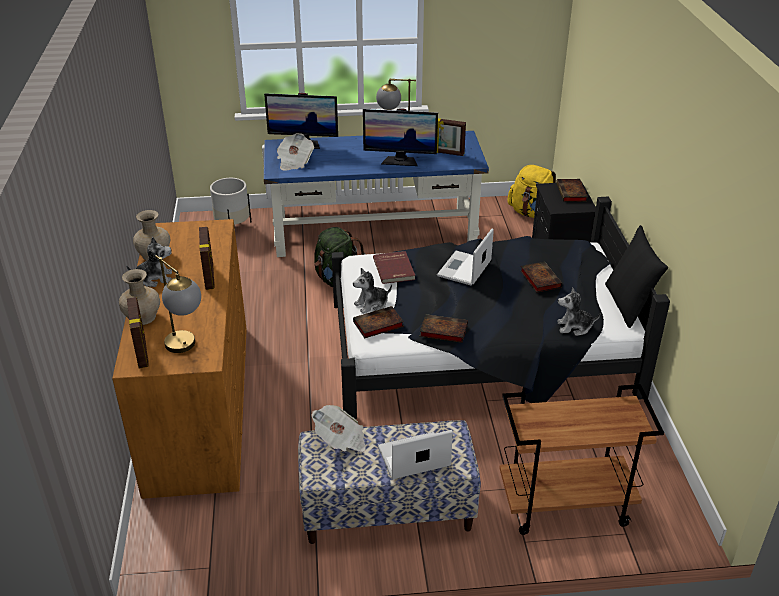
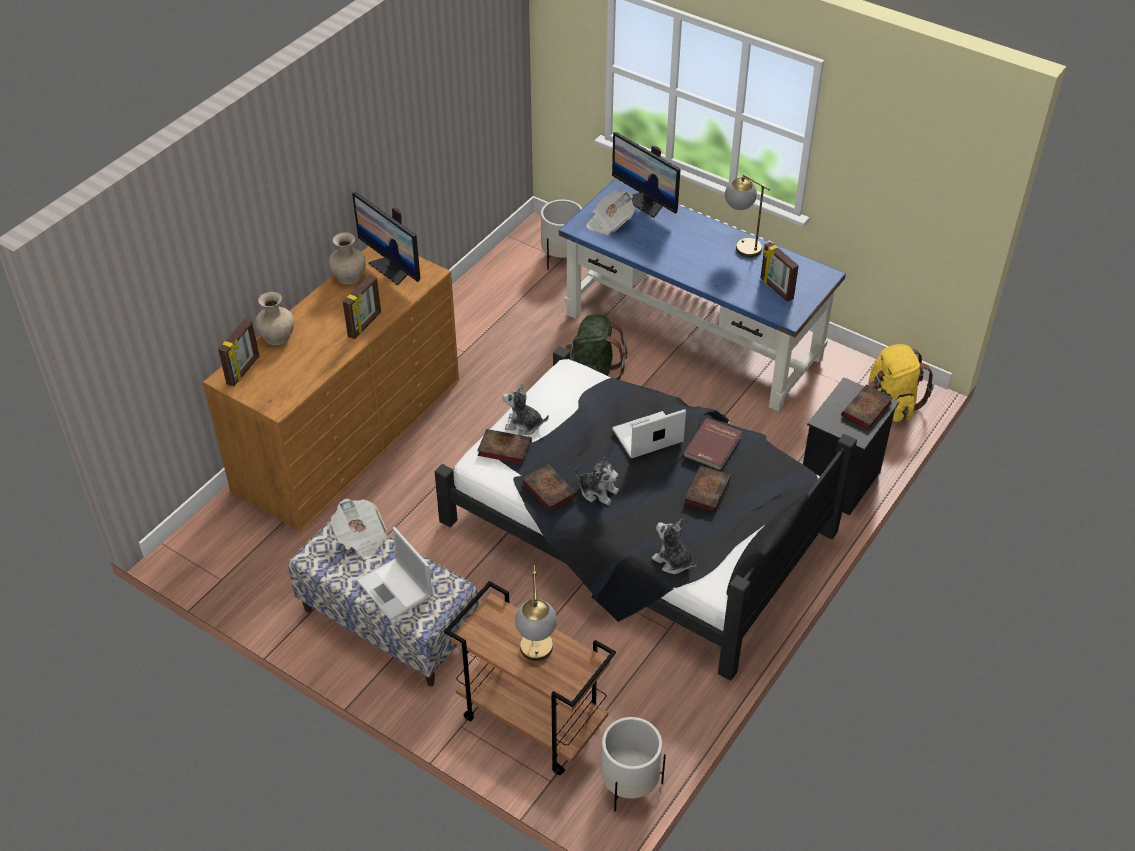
camera: 40 degrees right, 10 degrees up
plush toy [127,237,172,287] -> plush toy moved to [575,457,619,505]
table lamp [155,255,201,353] -> table lamp moved to [515,565,557,661]
monitor [363,108,438,166] -> monitor moved to [352,192,420,285]
red book [373,251,415,284] -> red book moved to [683,418,742,470]
laptop [378,430,453,479] -> laptop turned 150 degrees counterclockwise [357,527,432,621]
none -> white planter [601,717,666,812]

